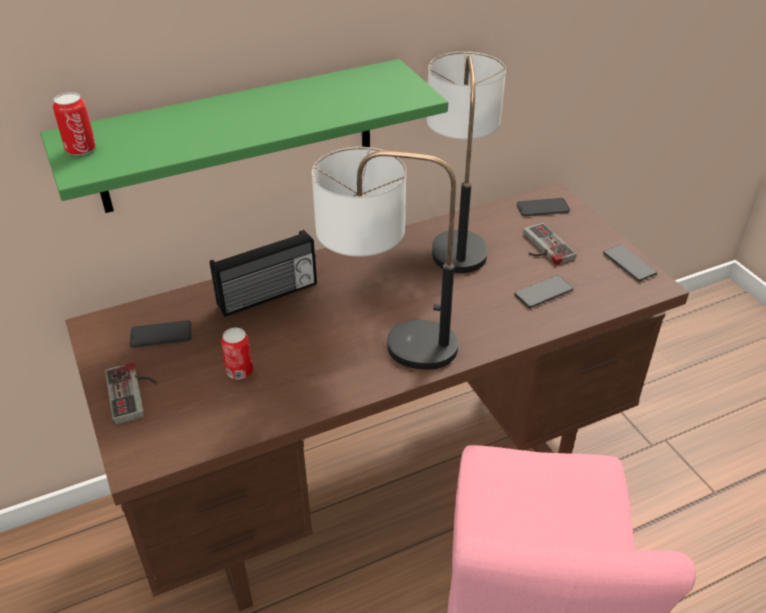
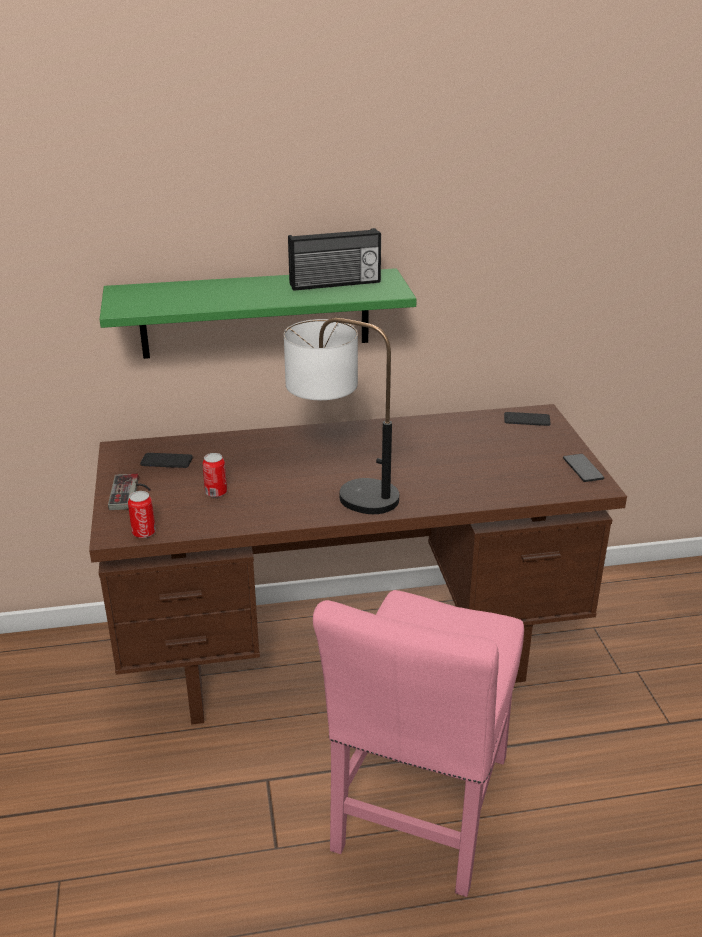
camera: 15 degrees right, 10 degrees down
can [53,92,96,156] -> can moved to [128,491,156,538]
radio [210,230,317,317] -> radio moved to [288,228,381,291]
table lamp [426,51,506,273] -> none
phone [514,275,573,308] -> none
game controller [523,223,576,265] -> none

